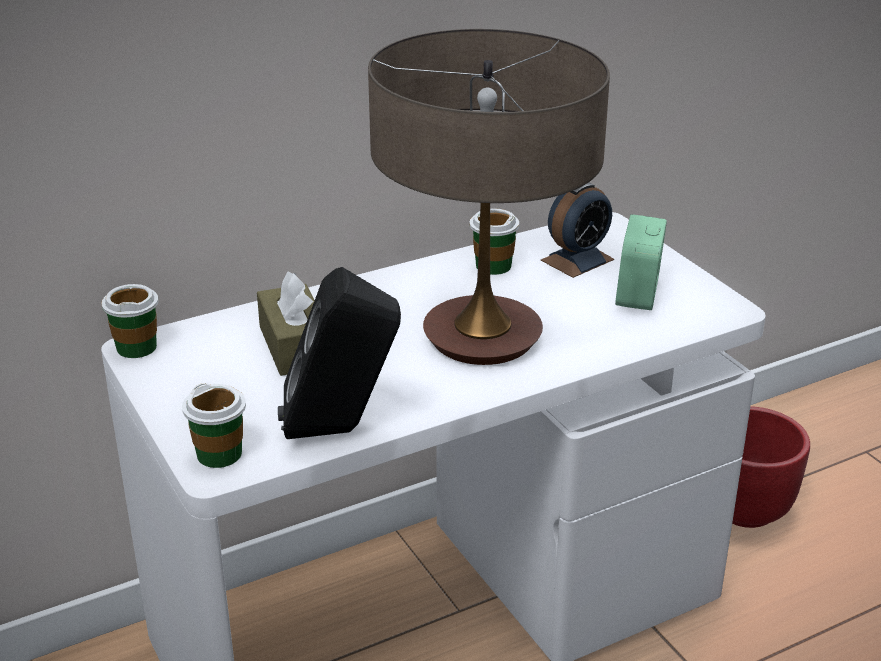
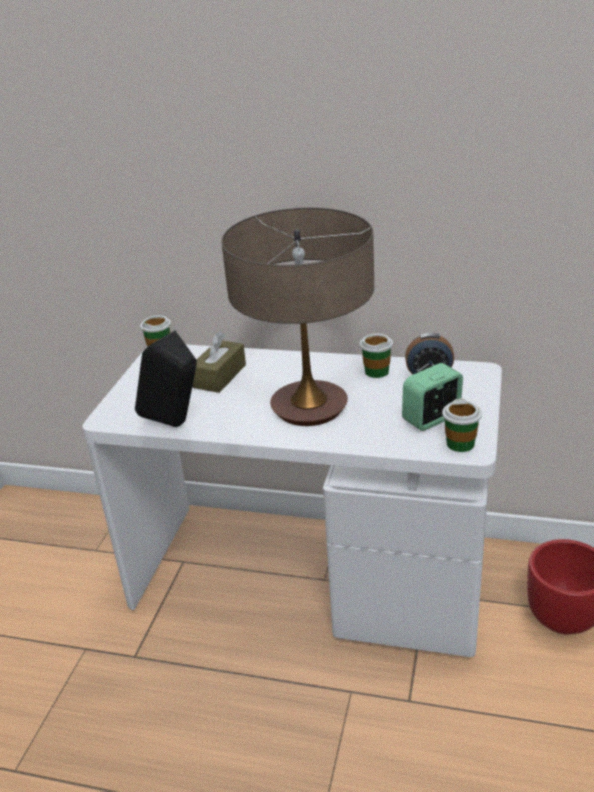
camera: 45 degrees right, 0 degrees up
cup [182,383,246,468] -> cup moved to [442,398,482,452]

